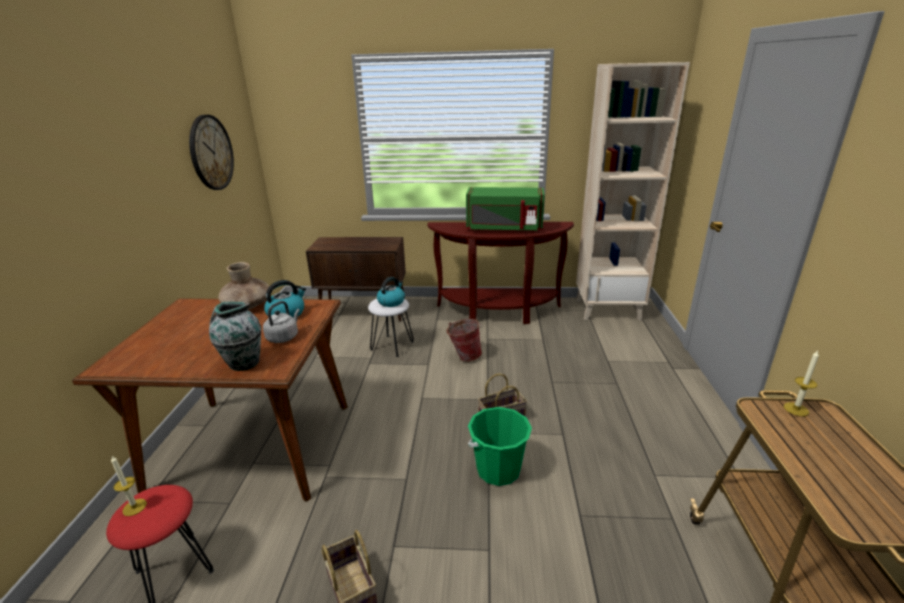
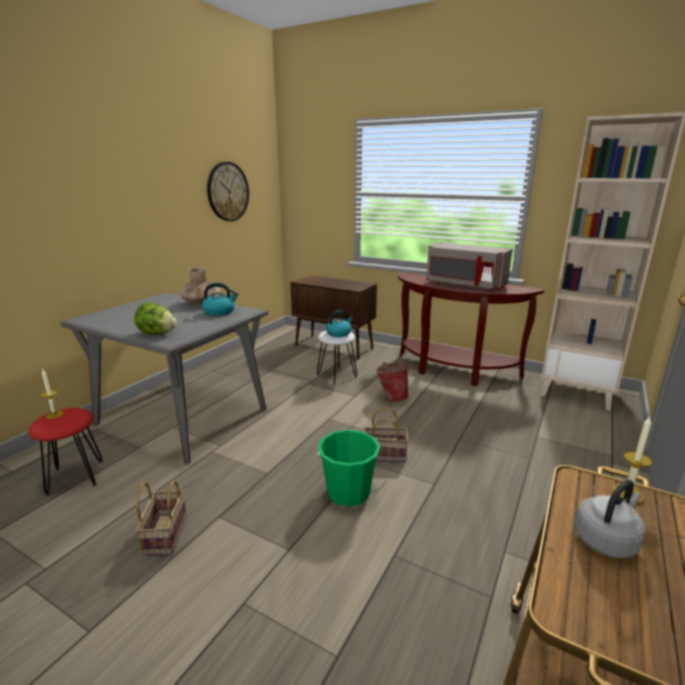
camera: 25 degrees right, 5 degrees down
brown dining table [72,298,348,502] -> grey dining table [60,293,268,464]
vase [209,301,261,371] -> lettuce [134,303,177,334]
grey kettle [263,301,300,343] -> grey kettle moved to [575,479,646,558]
green microwave [466,187,545,232] -> grey microwave [426,242,513,291]

